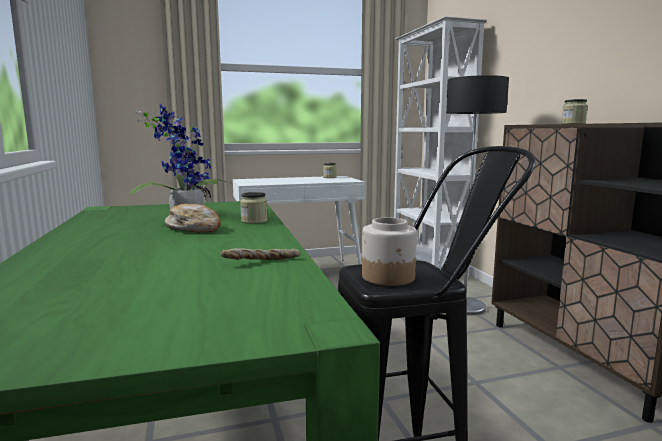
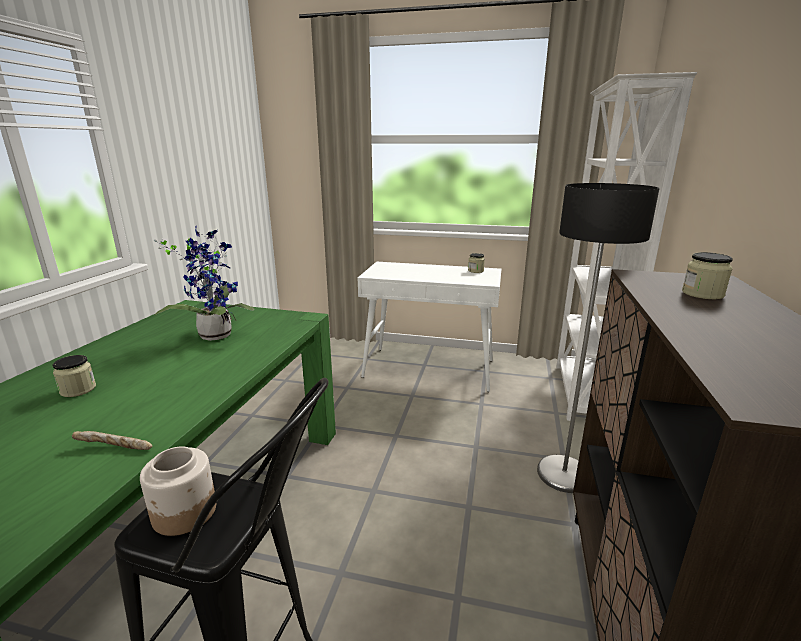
camera: 30 degrees right, 10 degrees up
bread [165,203,221,233] -> none
jar [240,192,267,224] -> jar moved to [52,355,96,397]

